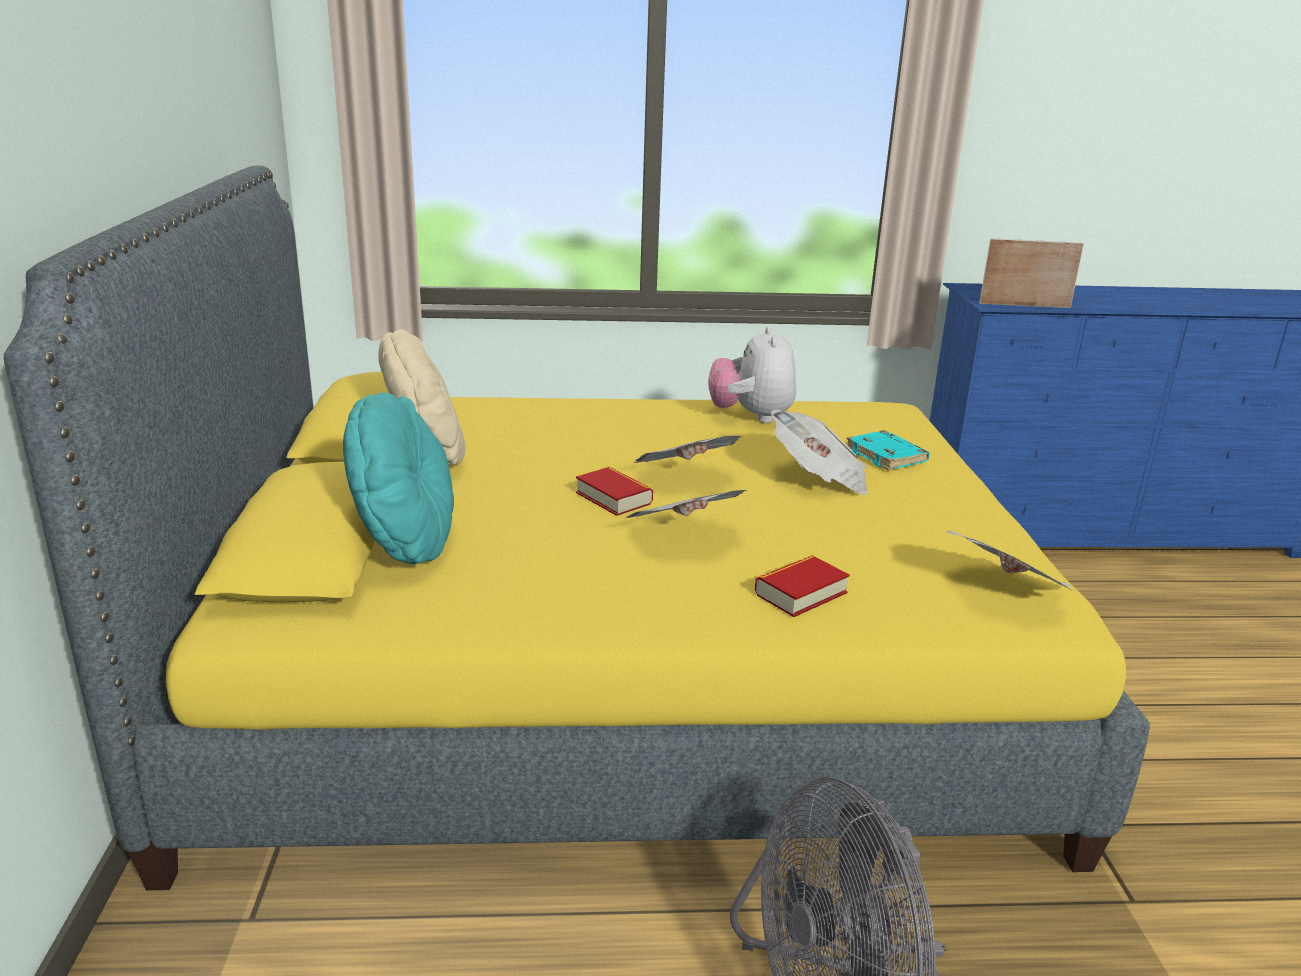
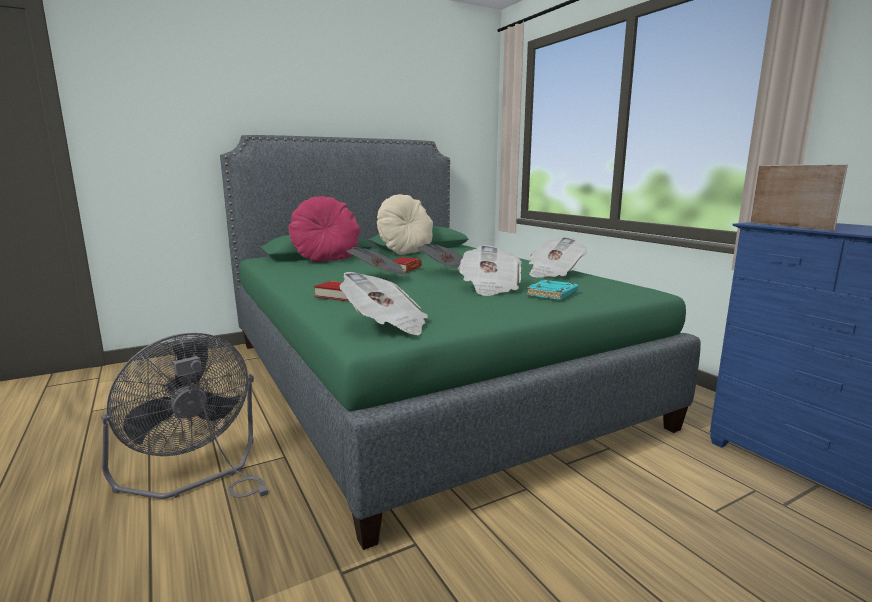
camera: 65 degrees right, 10 degrees down
yellow bed [4,165,1150,890] -> green bed [220,135,701,550]
turquoise pillow [343,392,454,564] -> pink pillow [288,196,360,262]
plush toy [708,326,796,423] -> newspaper [529,237,587,278]

